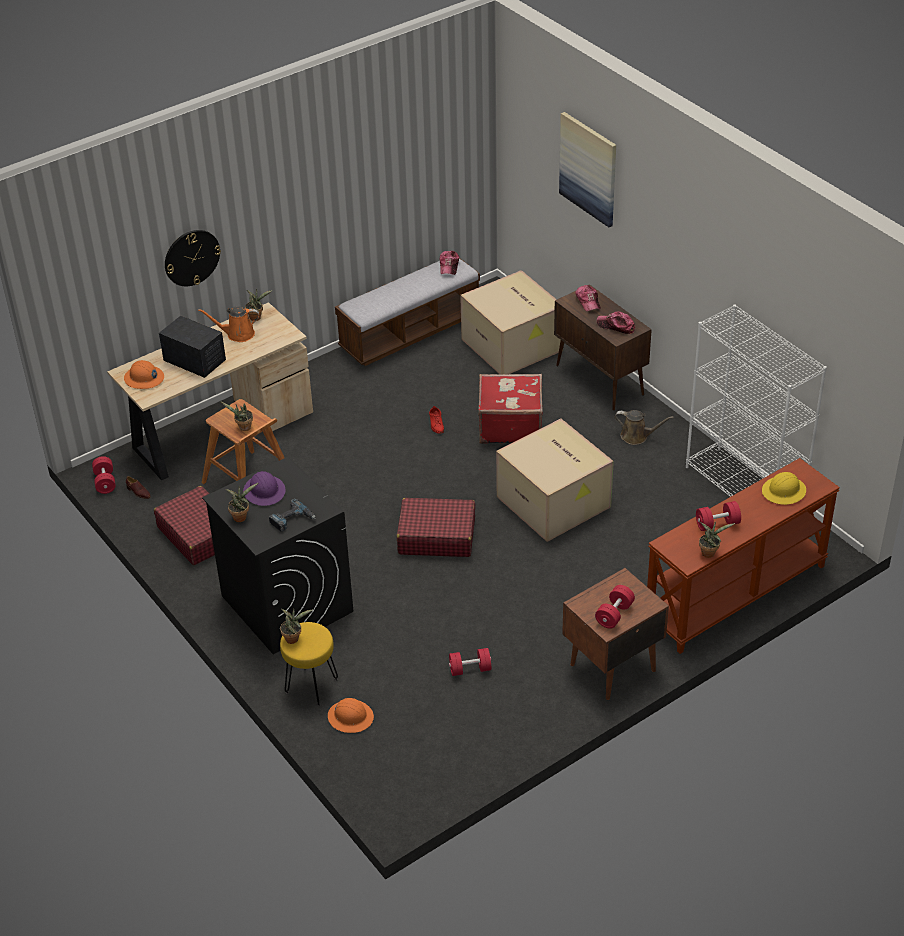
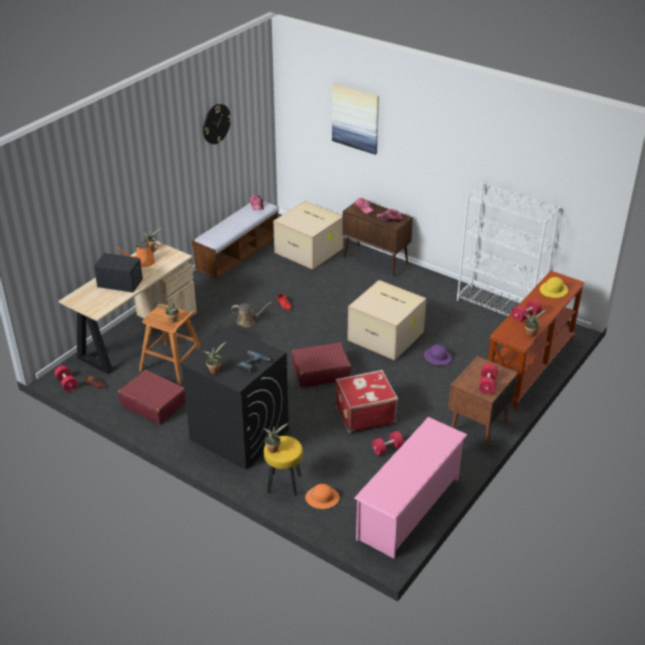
camera: 20 degrees left, 5 degrees down
orange hard hat [124,360,164,389] -> none
wall clock [165,230,221,286] -> wall clock moved to [203,104,232,144]
purple hard hat [243,471,286,506] -> purple hard hat moved to [424,344,452,365]
red suitcase [478,374,543,444] -> red suitcase moved to [335,370,398,434]
brown watering can [614,410,674,445] -> brown watering can moved to [231,302,272,327]
none -> pink shoe rack [354,417,467,559]

